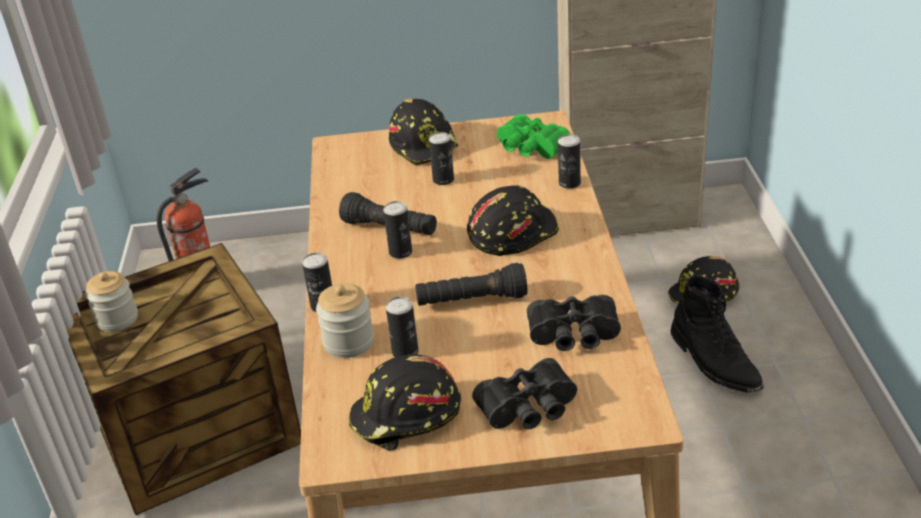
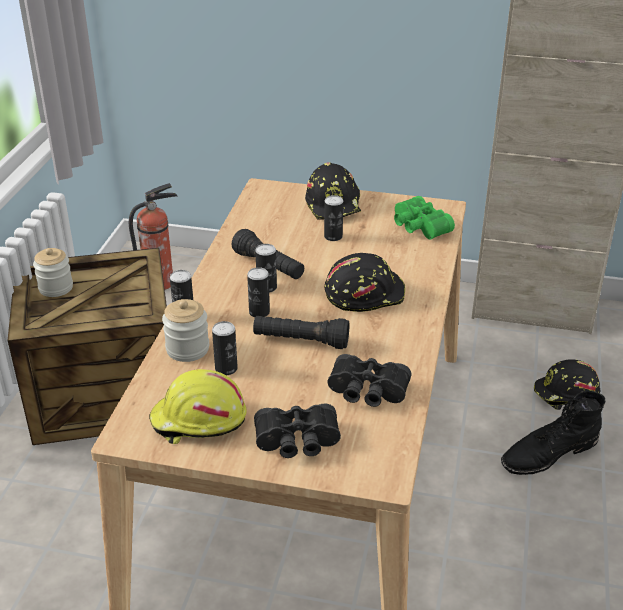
camera: 15 degrees right, 0 degrees up
black hard hat [349,354,461,451] -> yellow hard hat [149,369,247,444]
can [558,134,581,189] -> can moved to [247,267,270,317]
black boot [671,275,764,393] -> black boot turned 75 degrees clockwise [501,390,605,475]

